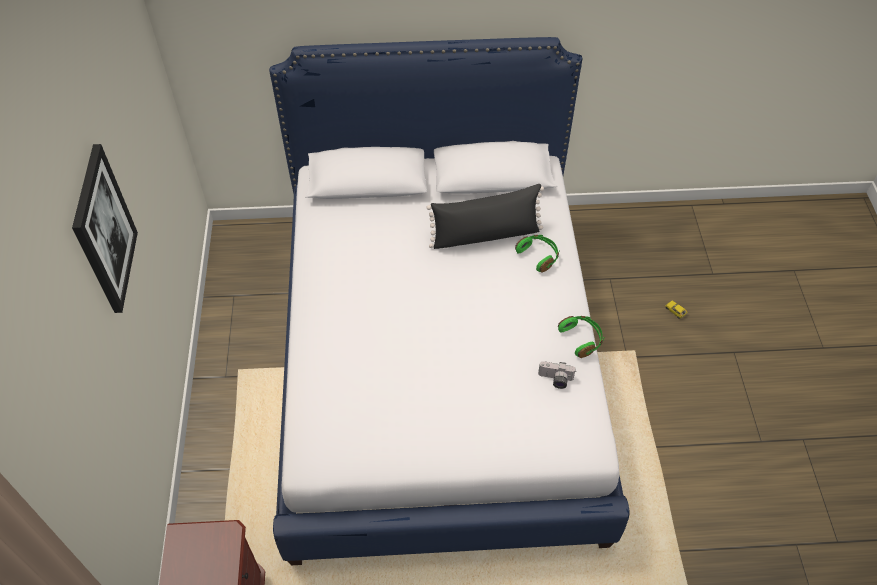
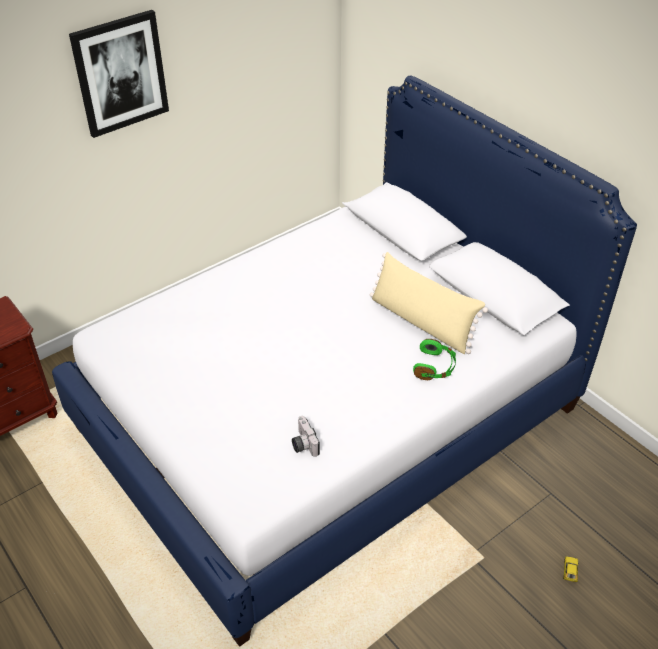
camera: 55 degrees right, 10 degrees down
black pillow [426,184,544,249] -> beige pillow [370,252,488,354]
green headphones [558,316,605,358] -> none

